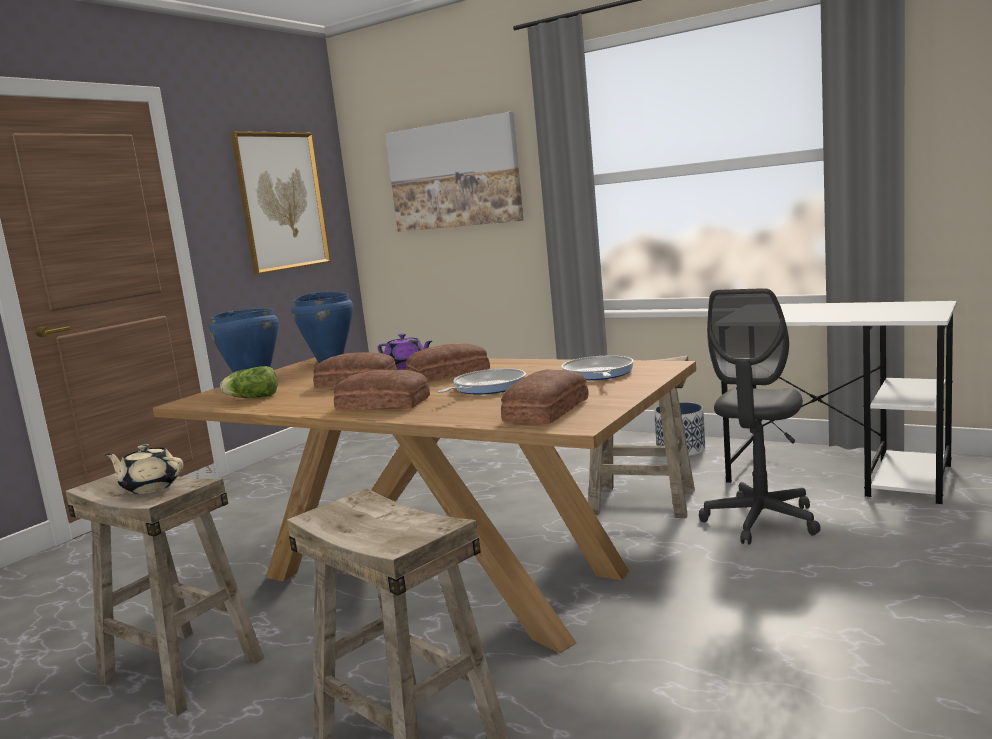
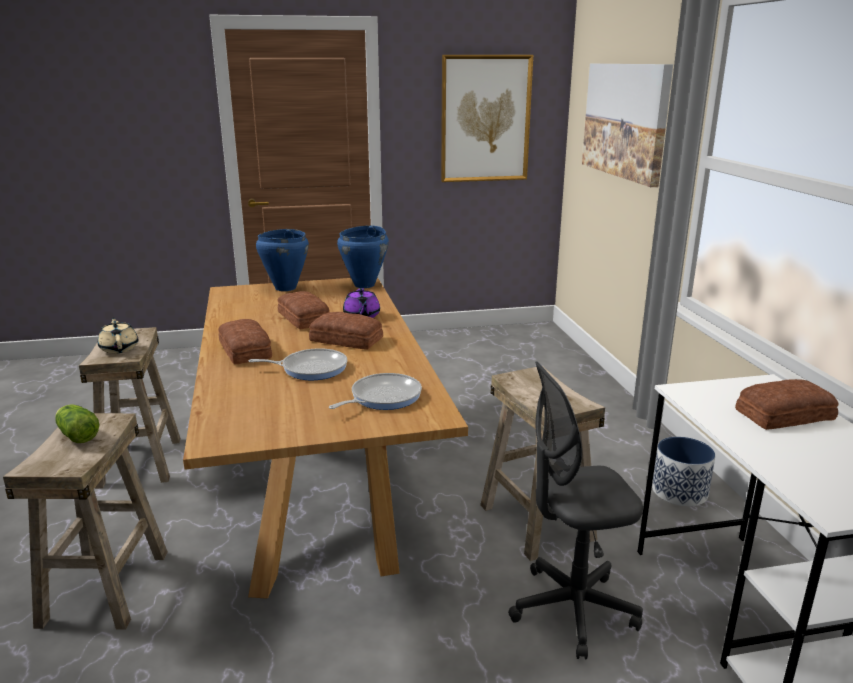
camera: 45 degrees right, 10 degrees up
lettuce [220,366,277,398] -> lettuce moved to [55,404,99,443]
bread [501,369,588,424] -> bread moved to [735,379,838,430]

